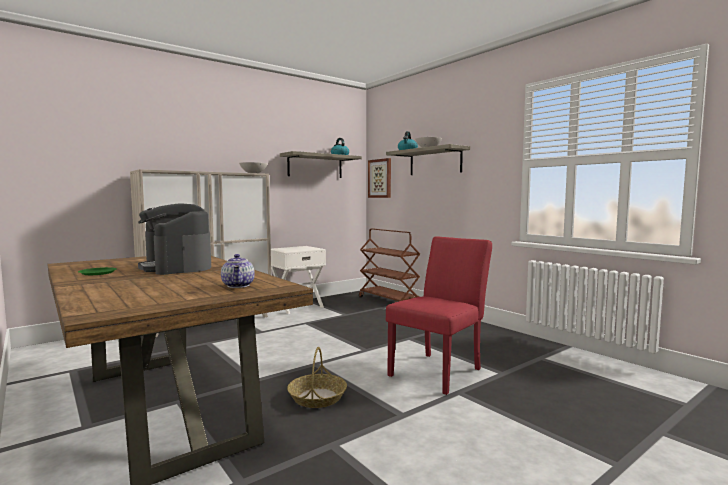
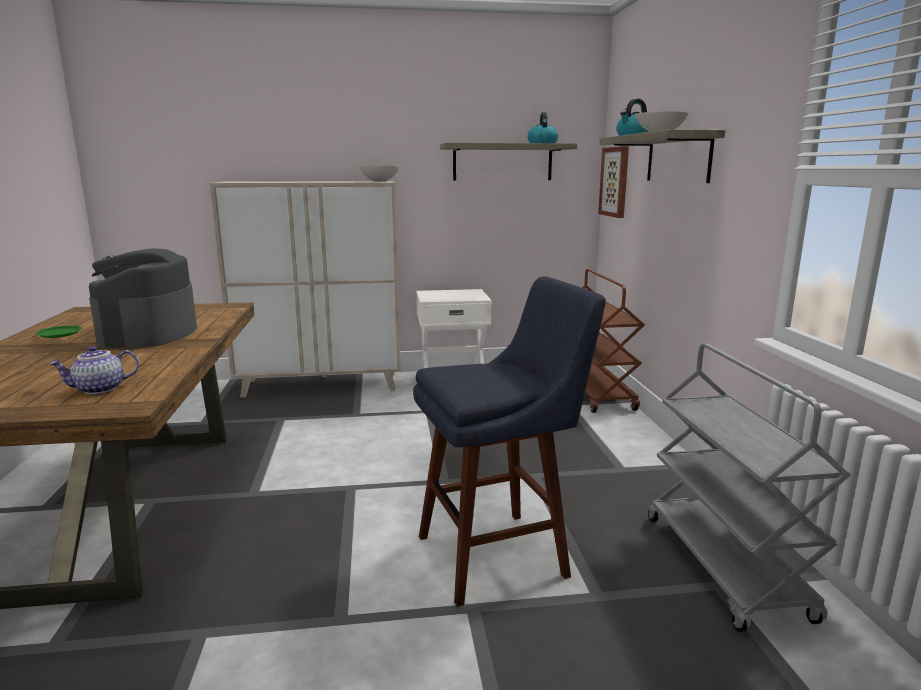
camera: 30 degrees right, 10 degrees up
teapot [221,254,255,288] -> teapot turned 45 degrees clockwise [49,346,139,394]
basket [287,347,347,408] -> none
red chair [386,236,492,395] -> blue stool [413,276,606,607]
none -> grey cart [648,344,851,632]

